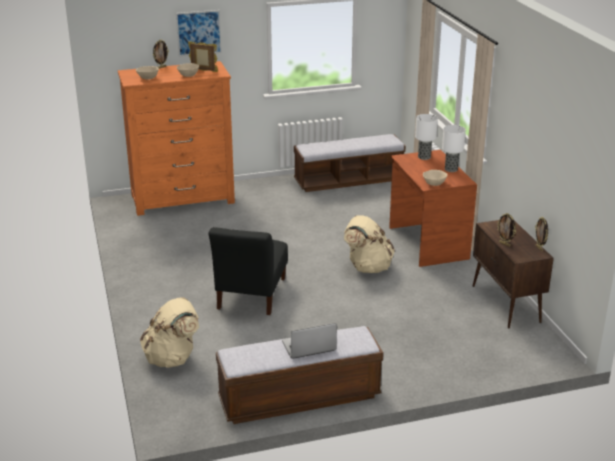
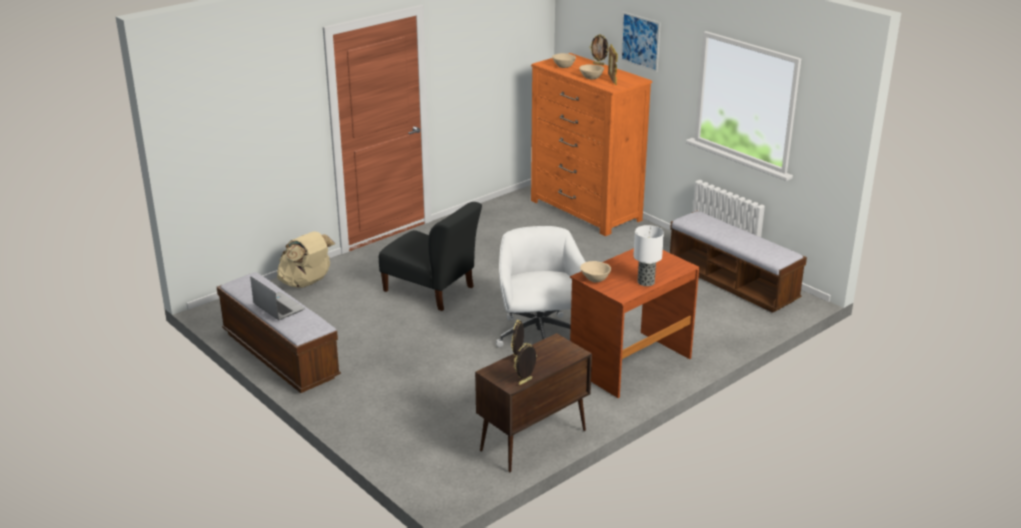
camera: 65 degrees right, 0 degrees up
black chair [208,227,288,315] -> black chair turned 135 degrees counterclockwise [379,202,482,311]
beige backpack [344,215,395,273] -> white office chair [496,226,585,347]
table lamp [415,114,438,160] -> none

